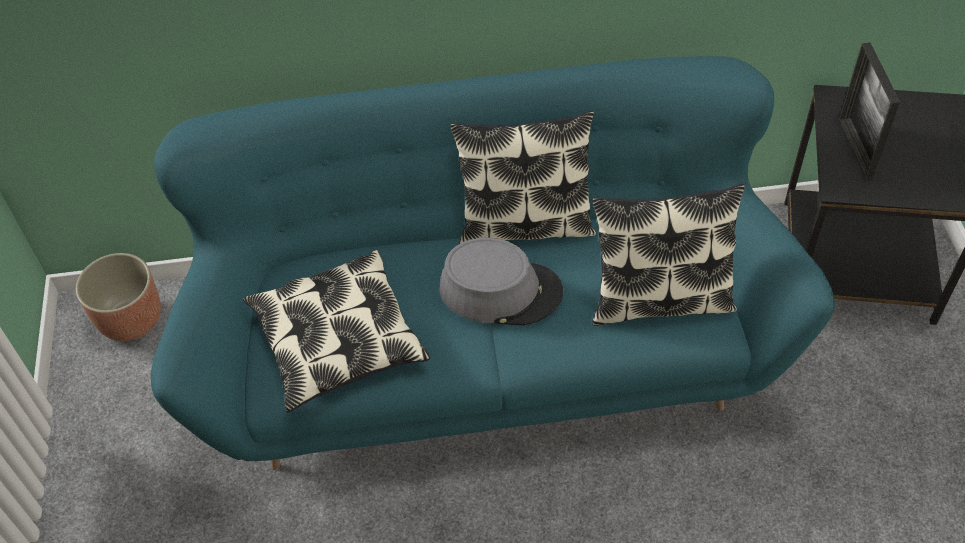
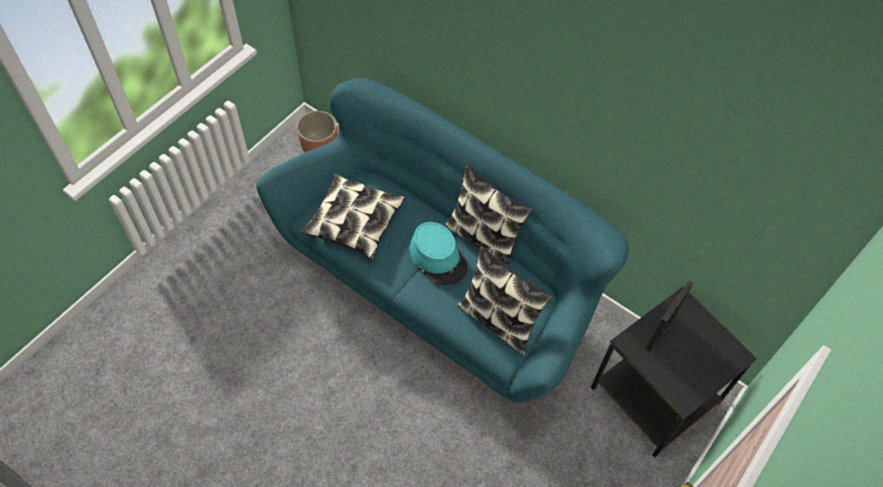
camera: 40 degrees right, 5 degrees up
grey hat [439,238,563,325] -> turquoise hat [410,222,468,285]

